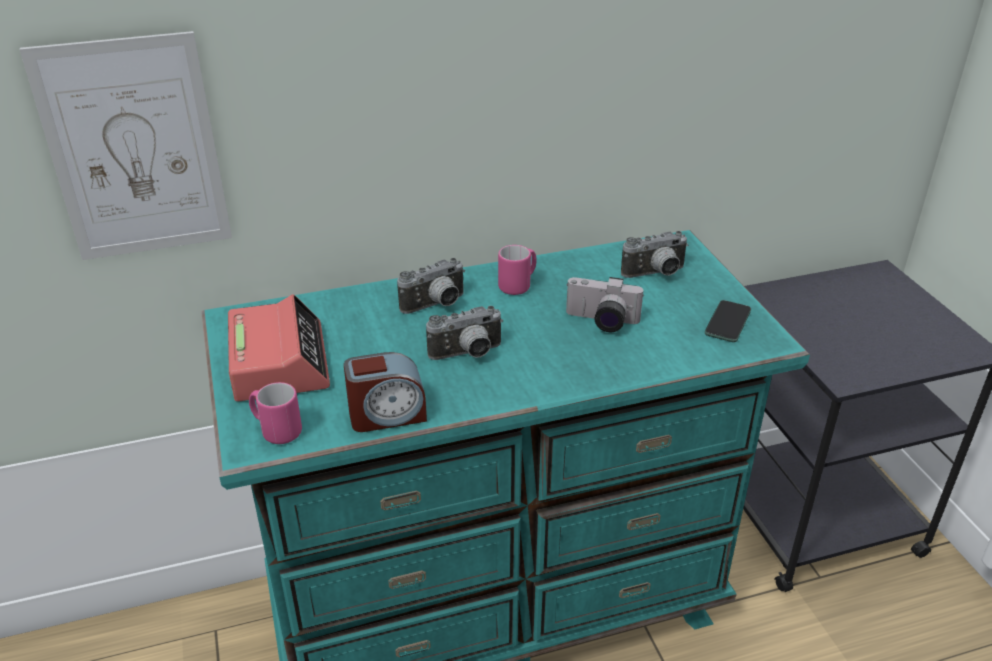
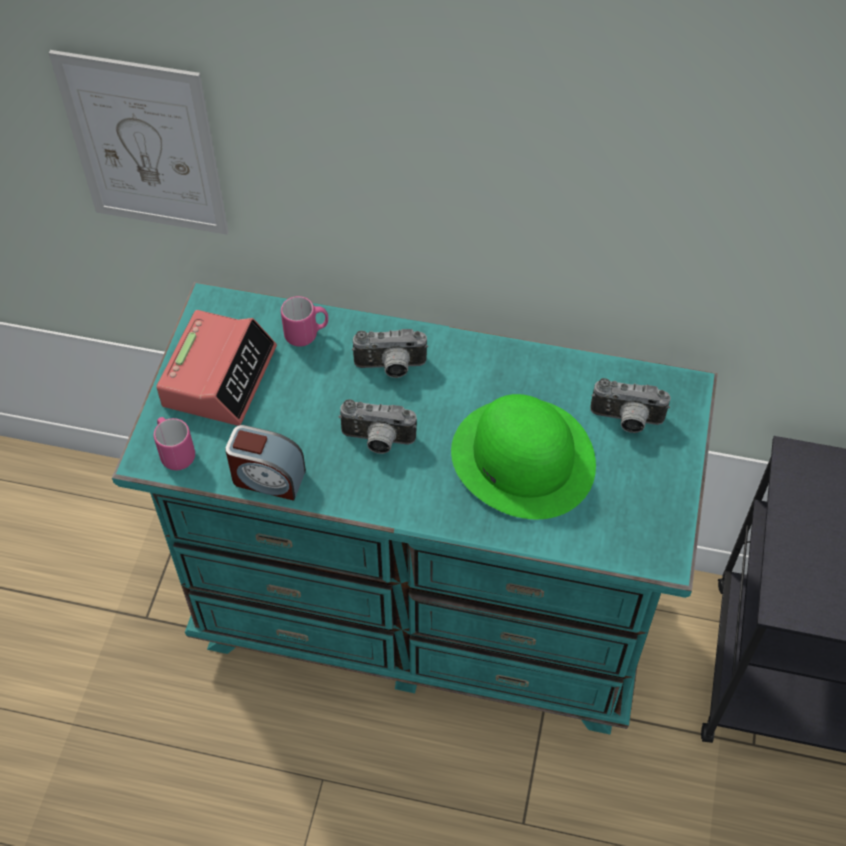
camera: 30 degrees right, 20 degrees up
pink mug [498,245,537,295] -> pink mug moved to [281,296,329,347]
camera [566,277,644,332] -> green hat [451,394,596,520]
phone [705,300,751,342] -> none

